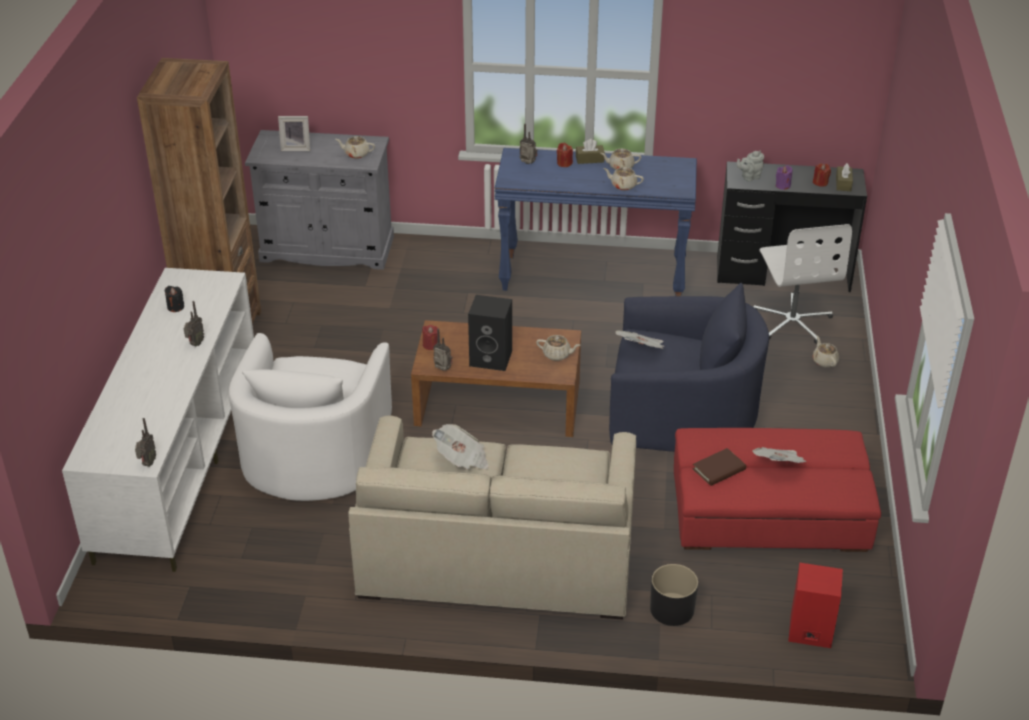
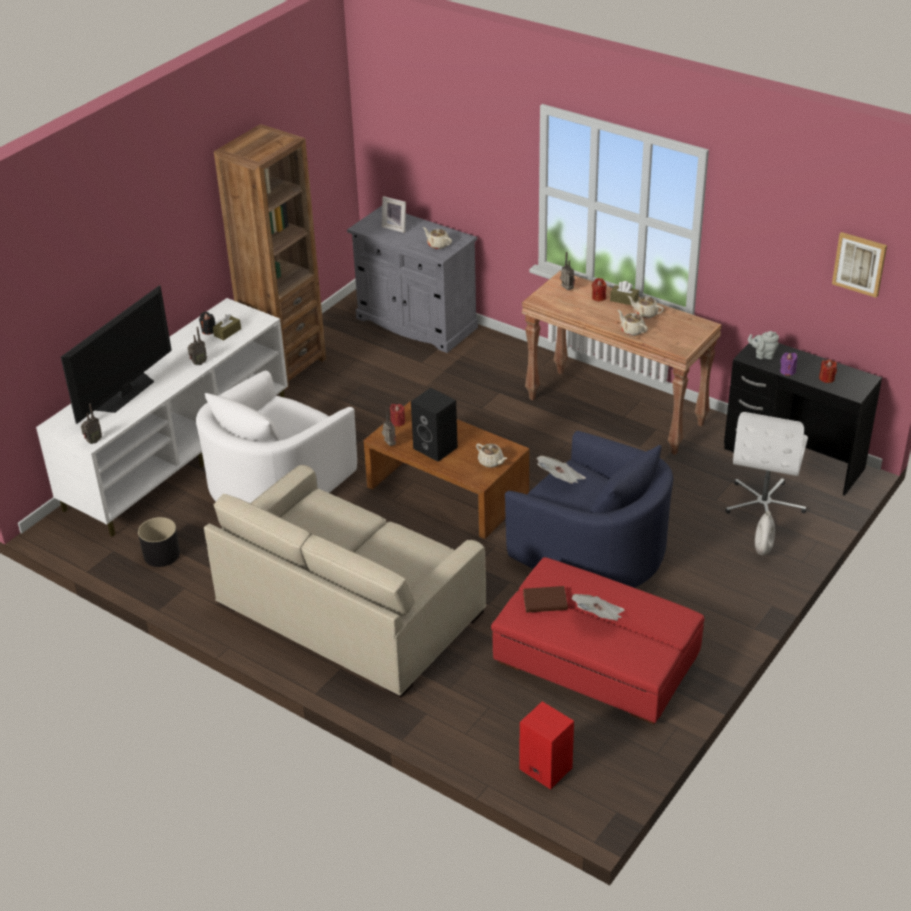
camera: 30 degrees right, 0 degrees up
newspaper [432,424,489,469] -> none
blue console table [495,148,697,296] -> brown console table [522,271,722,455]
black planter [650,564,698,626] -> black planter moved to [138,517,180,567]
beige teapot [812,336,839,367] -> white vase [755,511,775,556]
brown tissue box [836,163,853,191] -> brown tissue box moved to [213,314,241,340]
none -> television [61,285,172,424]
none -> picture [832,232,887,298]

